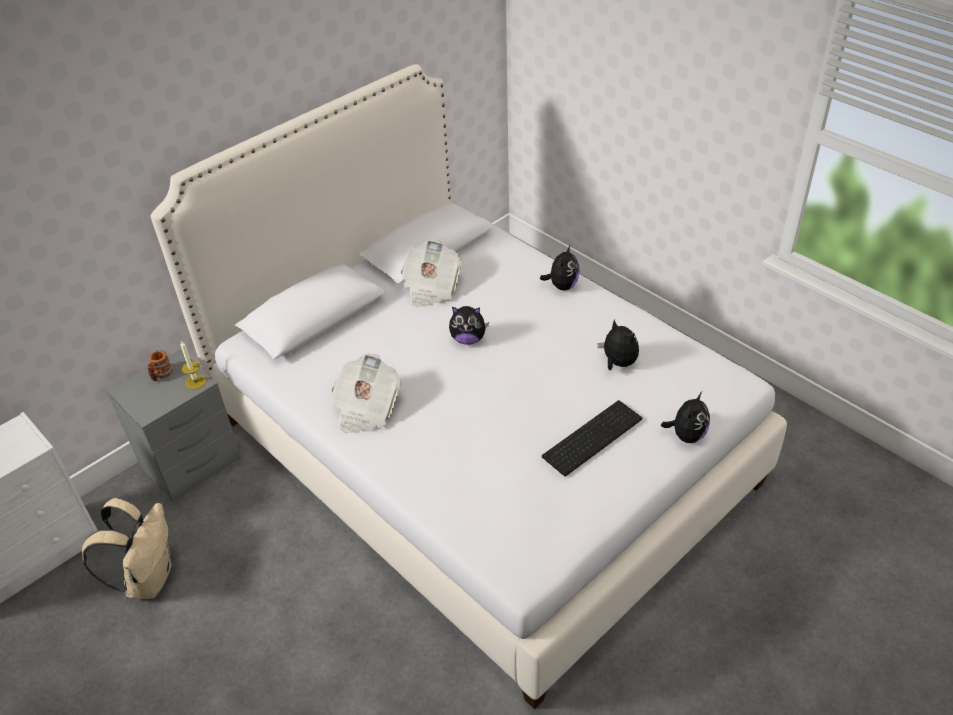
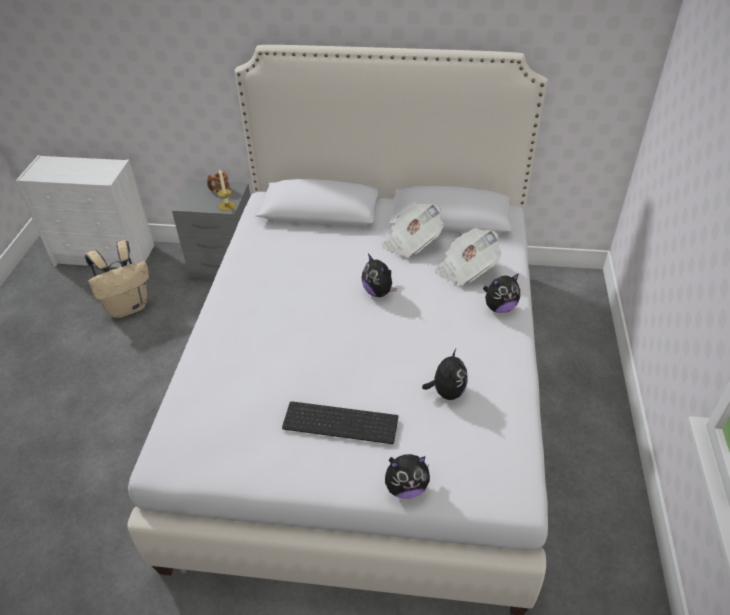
camera: 50 degrees right, 0 degrees up
newspaper [332,354,401,433] -> newspaper moved to [435,228,501,286]

